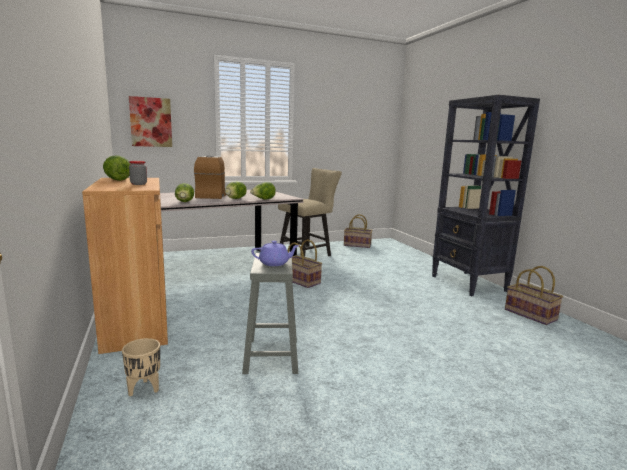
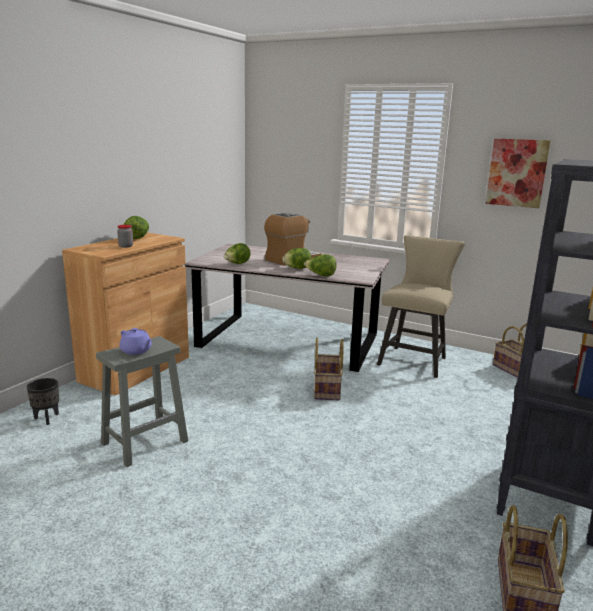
camera: 50 degrees right, 5 degrees up
beige planter [122,338,160,396] -> black planter [27,378,59,425]
picture [129,96,172,147] -> picture moved to [485,138,551,208]
beige chair [278,168,342,256] -> beige chair turned 75 degrees counterclockwise [377,235,465,378]

